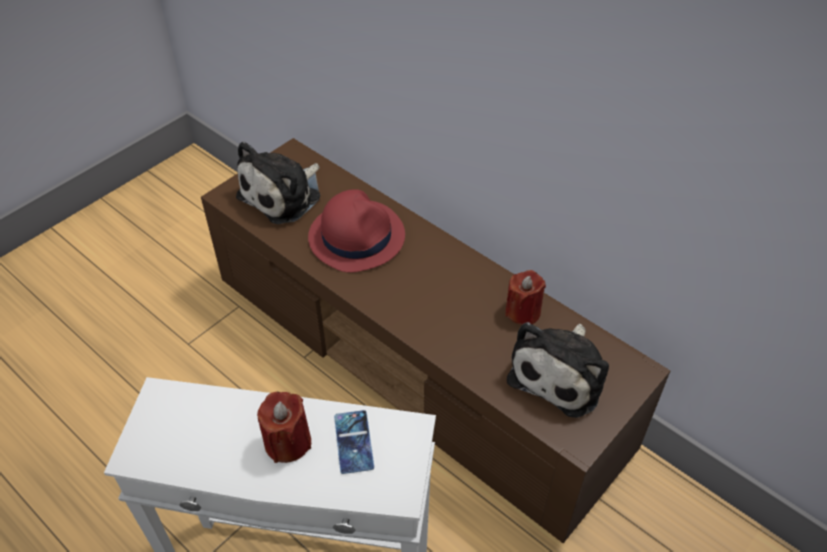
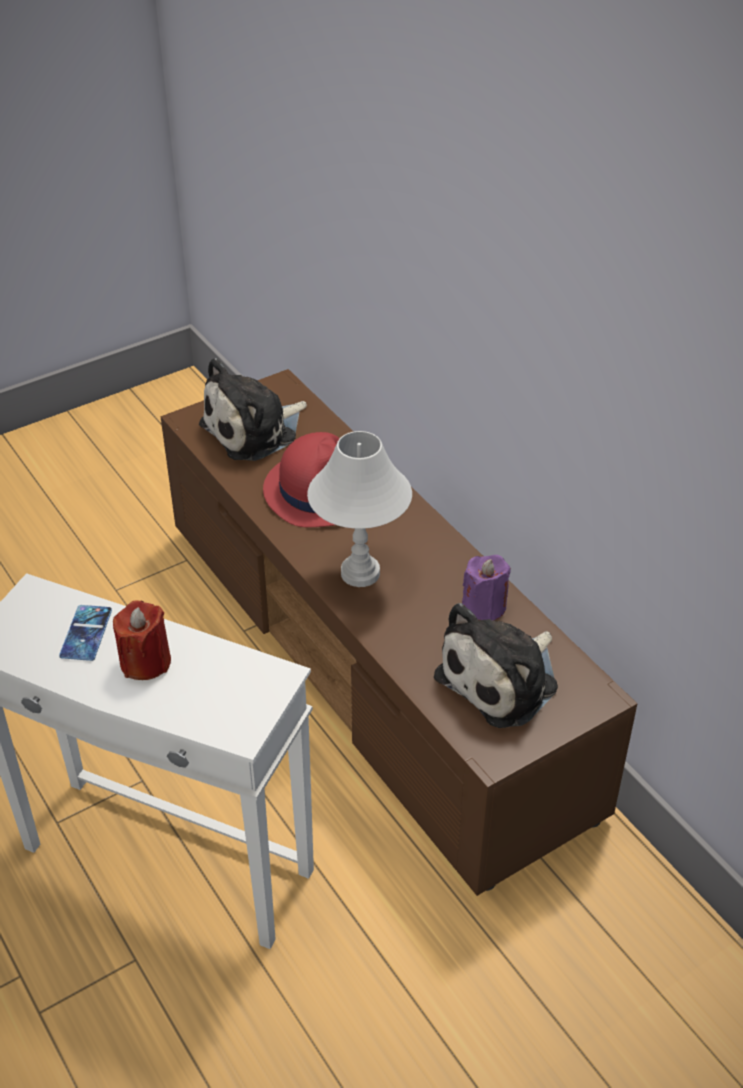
camera: 15 degrees right, 5 degrees down
phone [334,410,374,474] -> phone moved to [59,605,112,661]
red candle [505,270,546,325] -> purple candle [462,555,511,621]
none -> white table lamp [307,431,412,587]

